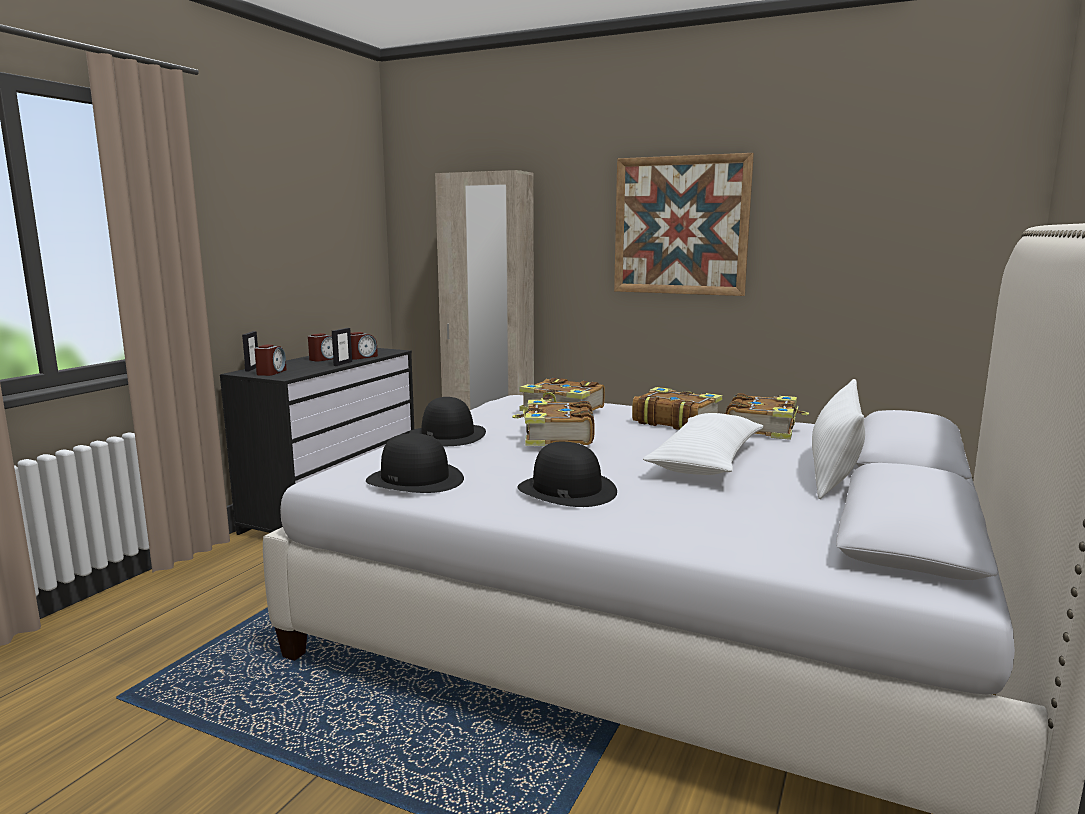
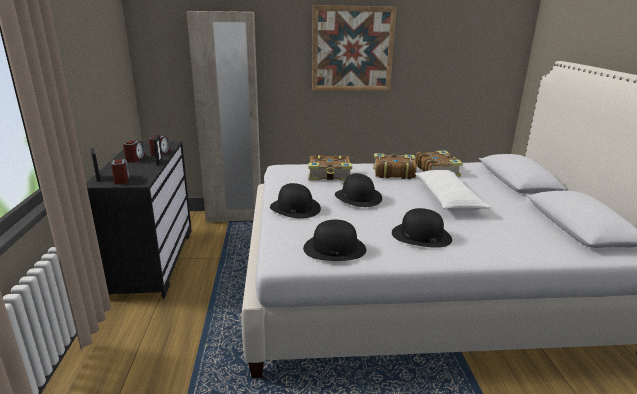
camera: 30 degrees left, 10 degrees up
book [512,400,595,446] -> black hat [335,173,382,207]
white pillow [812,379,865,499] -> none

